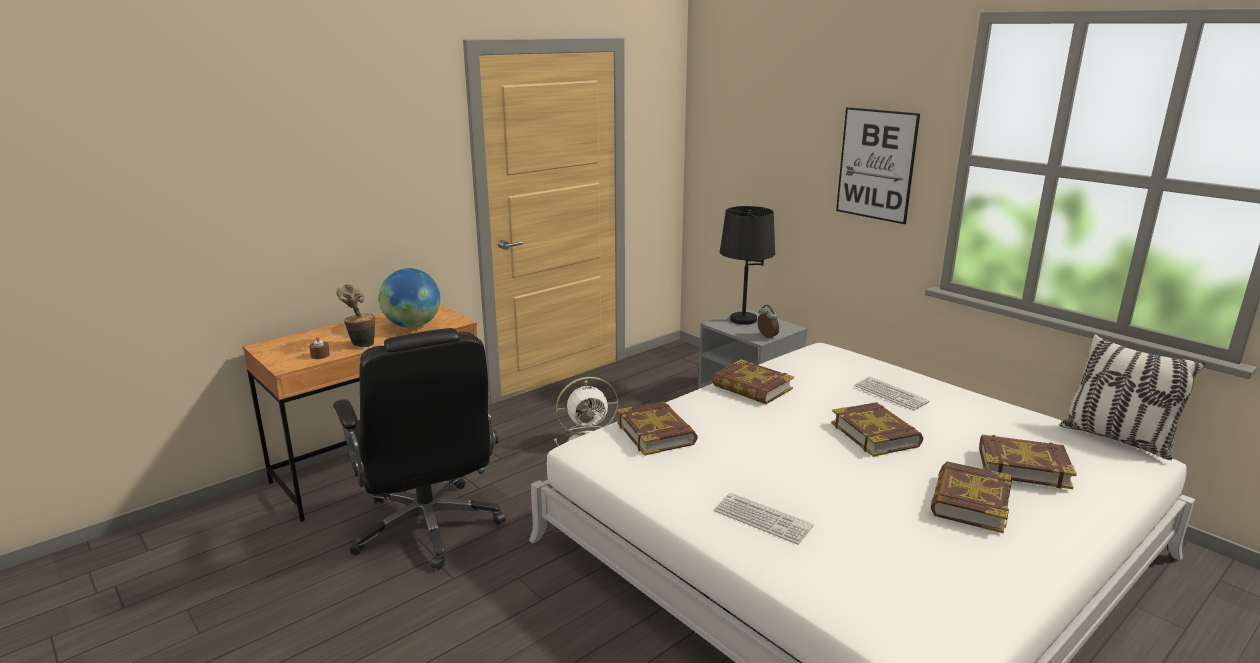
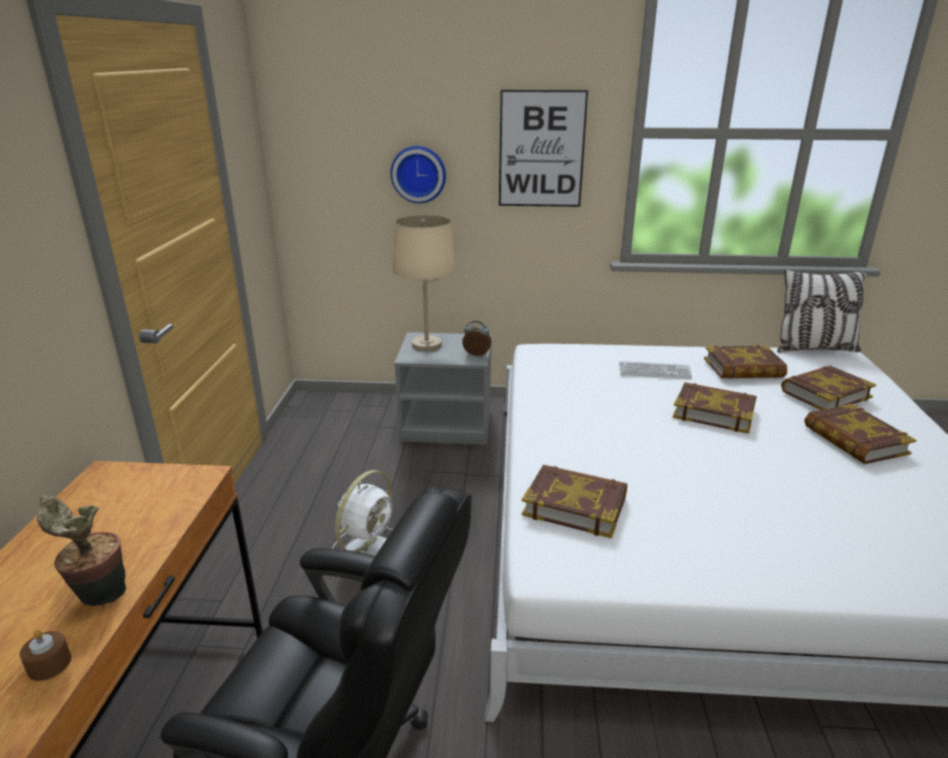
camera: 45 degrees left, 5 degrees up
globe [379,268,441,328] -> none
book [712,359,794,404] -> book moved to [704,345,787,379]
keyboard [714,492,814,545] -> none
black table lamp [720,206,775,325] -> beige table lamp [393,215,456,351]
none -> wall clock [391,146,446,203]

